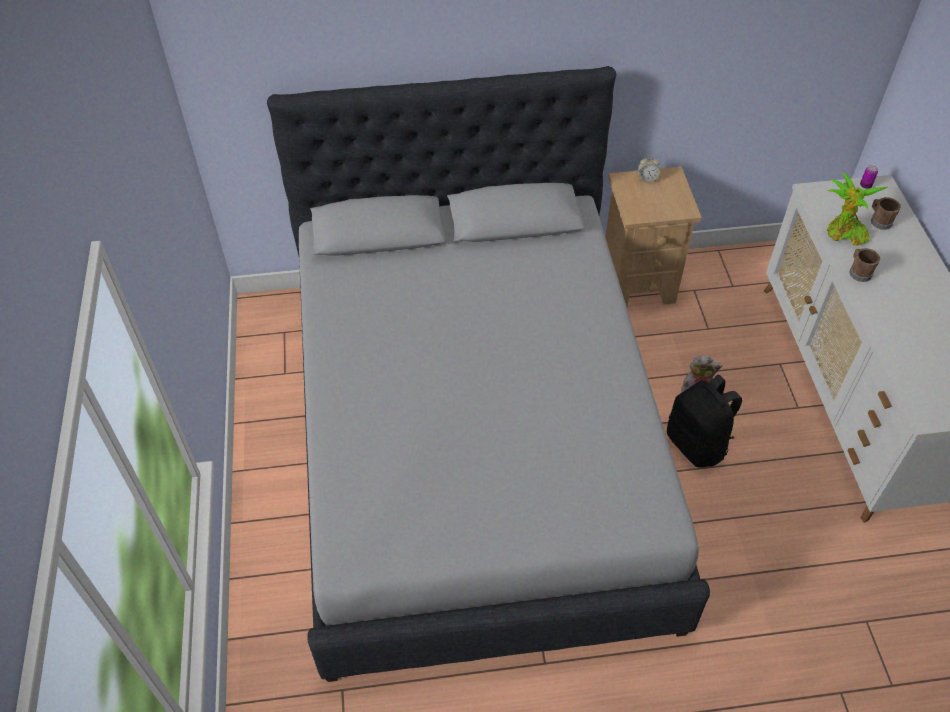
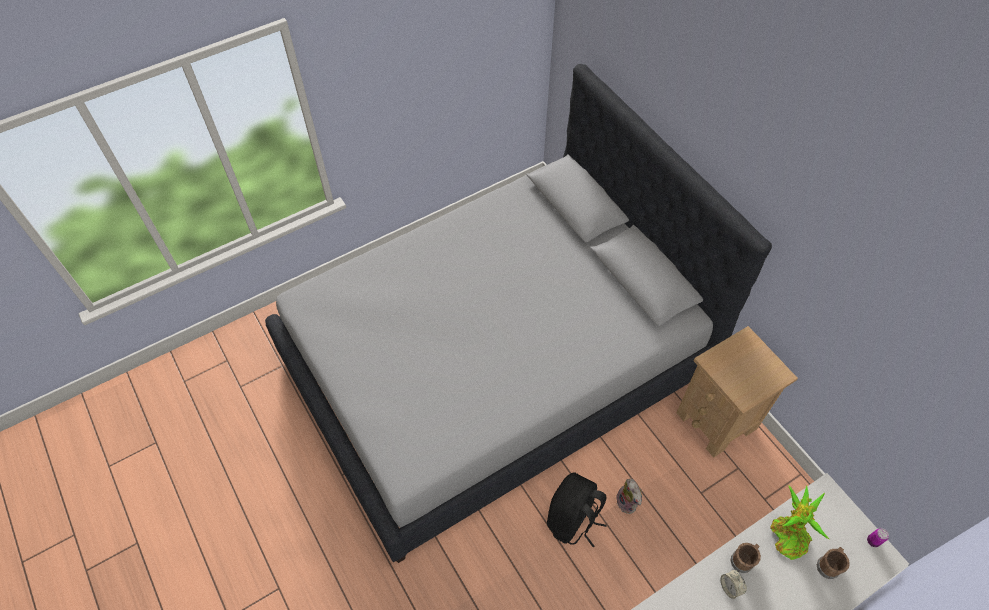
camera: 65 degrees right, 5 degrees up
alarm clock [638,155,660,182] -> alarm clock moved to [721,570,747,599]

